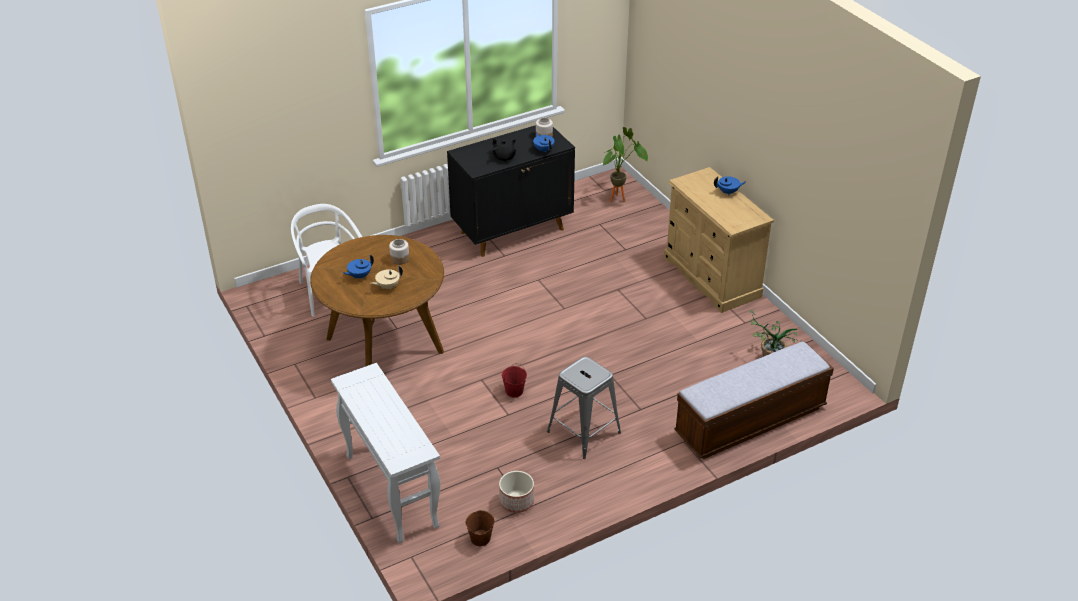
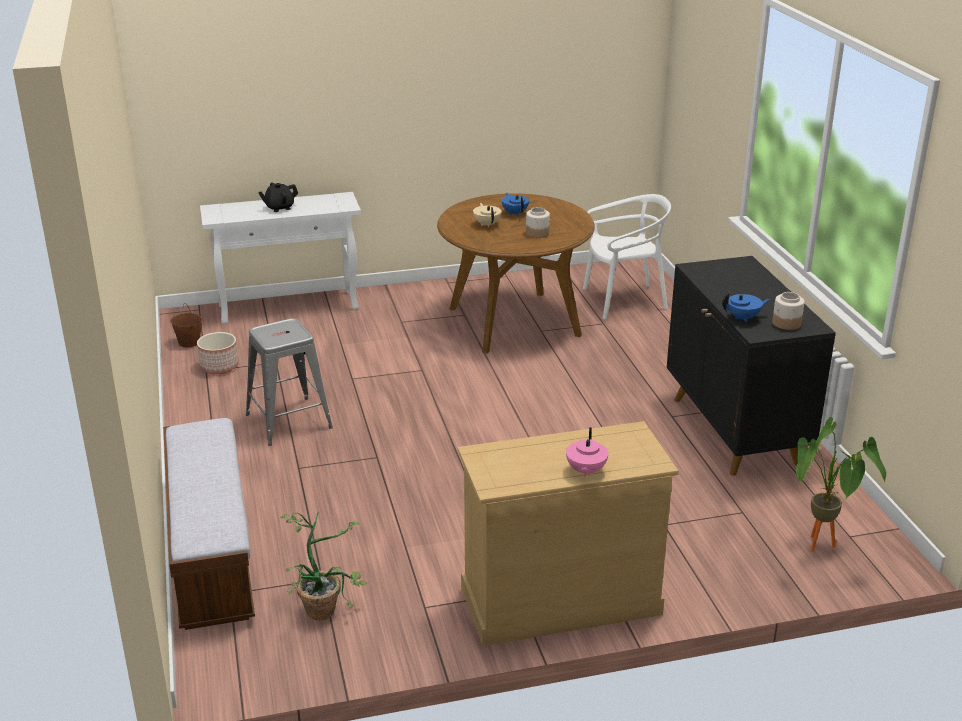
camera: 105 degrees right, 10 degrees down
black teapot [493,137,516,162] -> black teapot moved to [258,182,298,212]
red bucket [502,363,527,398] -> none
blue teapot [714,176,746,195] -> pink teapot [566,427,609,477]

